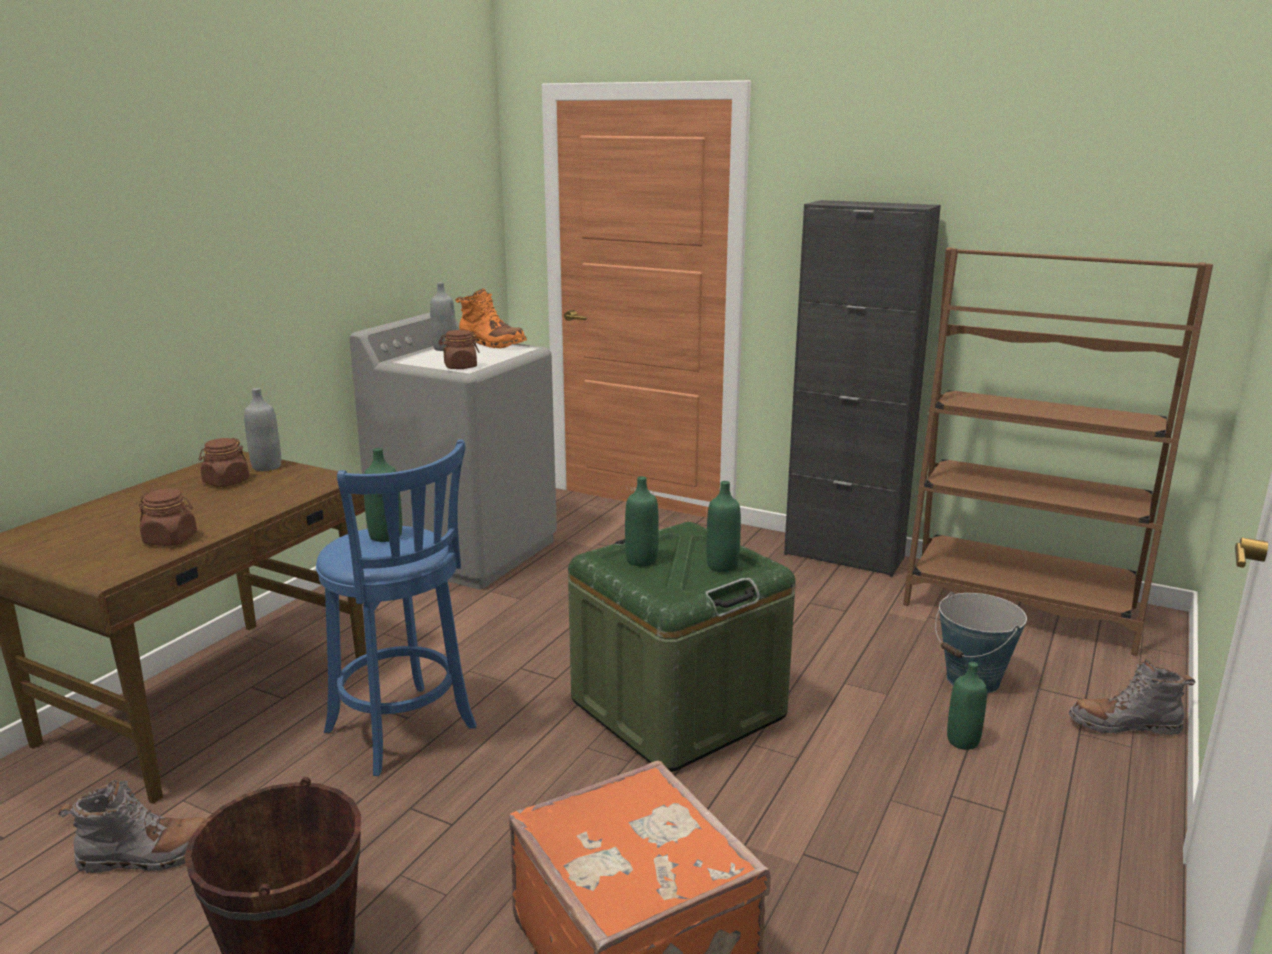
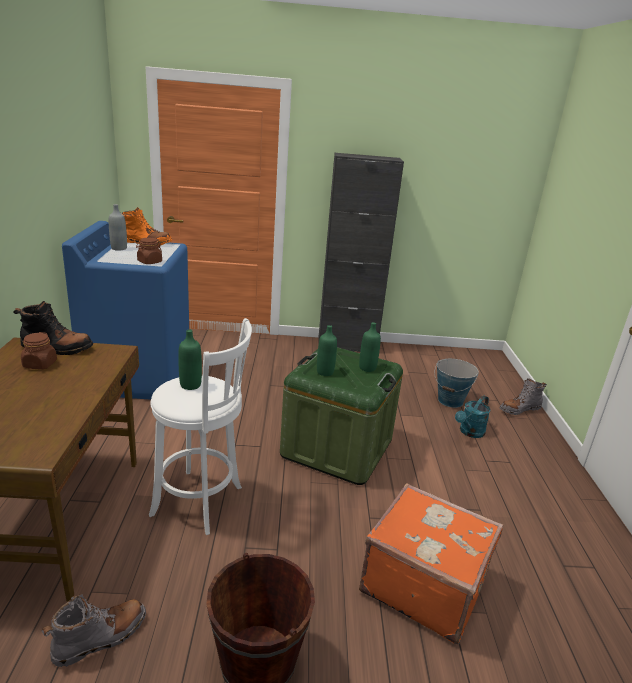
camera: 30 degrees left, 5 degrees up
brown jar [139,489,197,546] -> none
grey bottle [244,388,281,471] -> black boot [13,301,93,355]
blue stool [316,439,477,776] -> white stool [149,318,252,535]
grey washing machine [349,313,557,589] -> blue washing machine [62,221,189,400]
brown bookcase [903,247,1213,656] -> none
green bottle [947,662,987,750] -> turquoise watering can [455,396,491,438]

